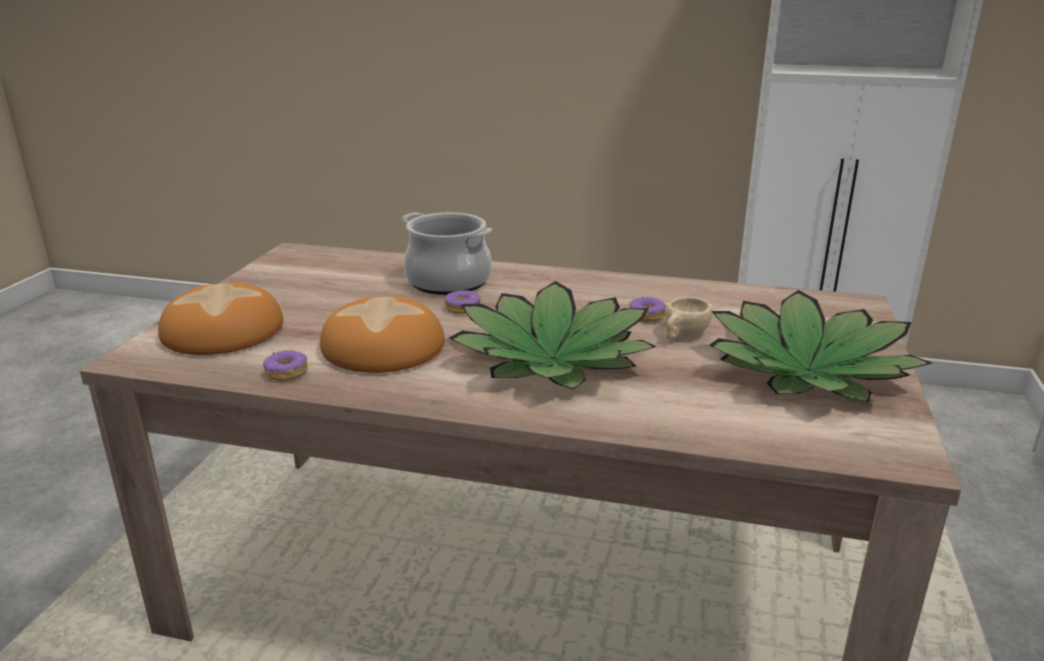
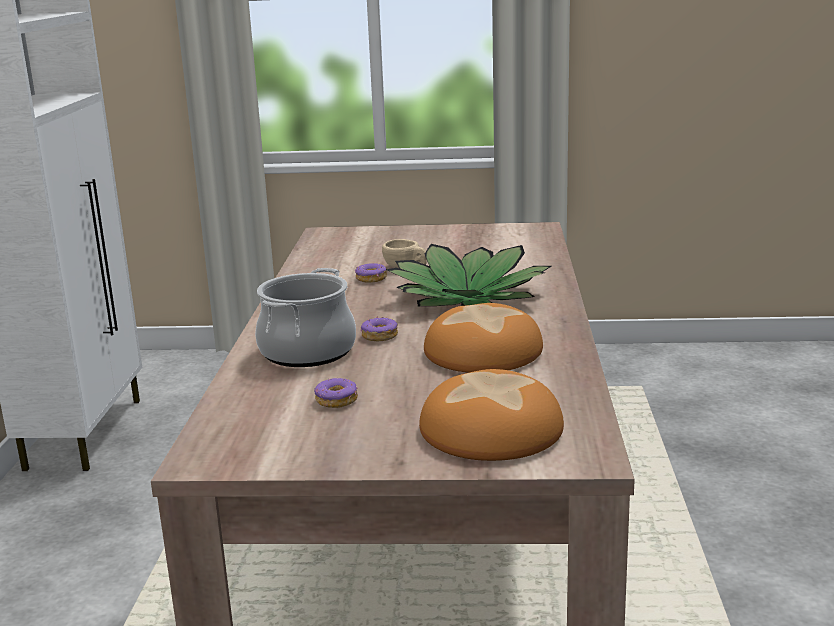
camera: 100 degrees left, 5 degrees down
donut [263,350,308,381] -> donut moved to [314,378,358,408]
potted plant [709,290,932,402] -> none

